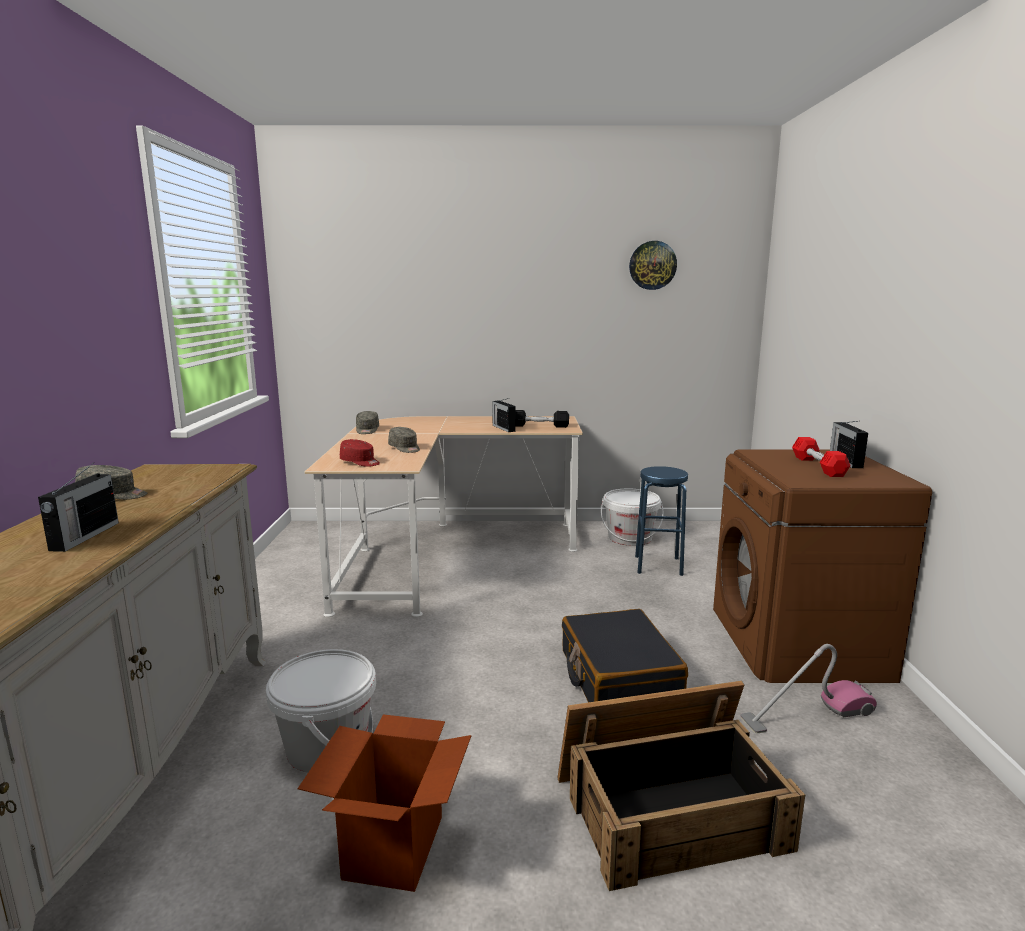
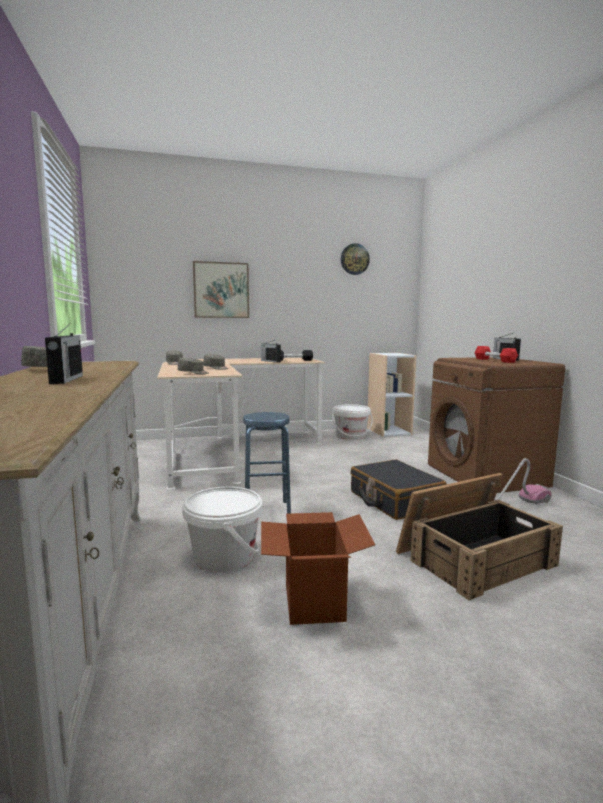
camera: 15 degrees left, 5 degrees down
red cap [340,439,380,467] -> grey cap [178,358,209,374]
blue stool [635,466,688,576] -> blue stool moved to [243,412,291,514]
none -> picture [193,261,249,318]
none -> bookcase [367,353,416,437]

